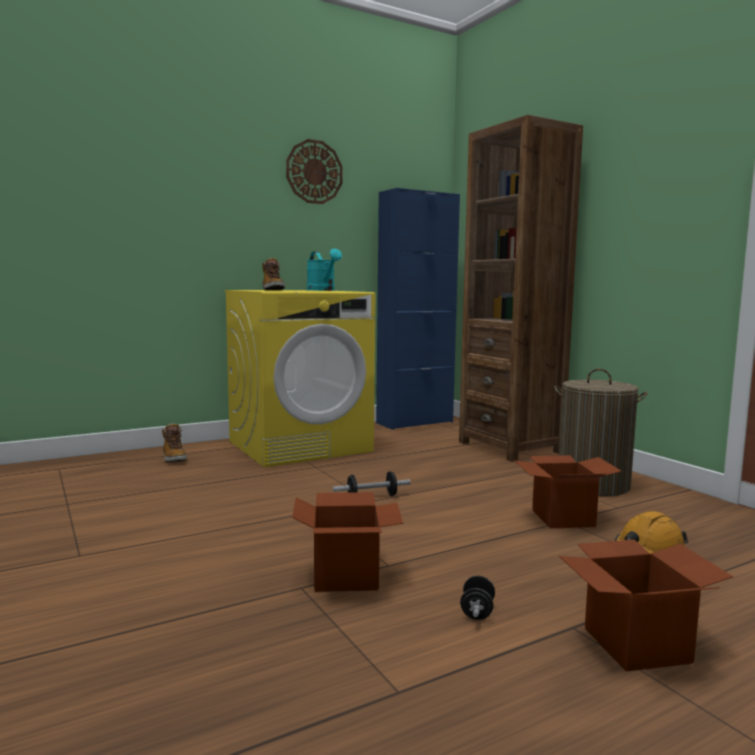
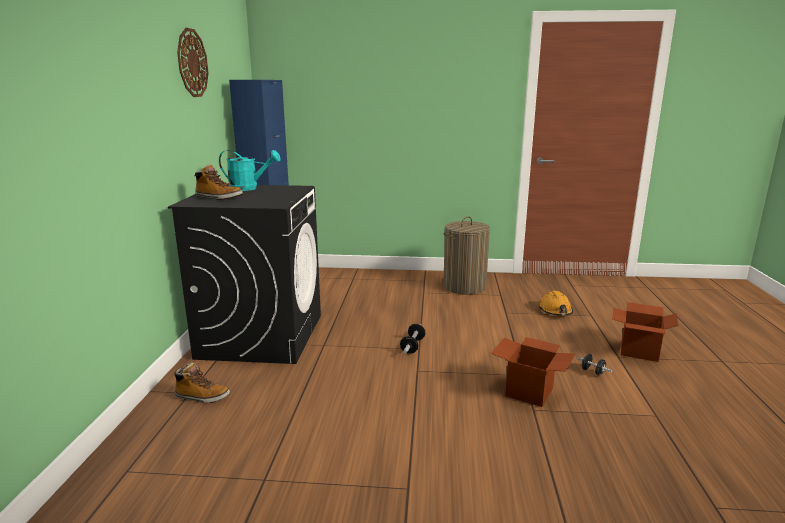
camera: 55 degrees left, 10 degrees up
yellow washing machine [225,290,375,467] -> black washing machine [168,185,321,364]
brown bookcase [459,115,583,462] -> none
cardboard box [514,455,622,529] -> none

